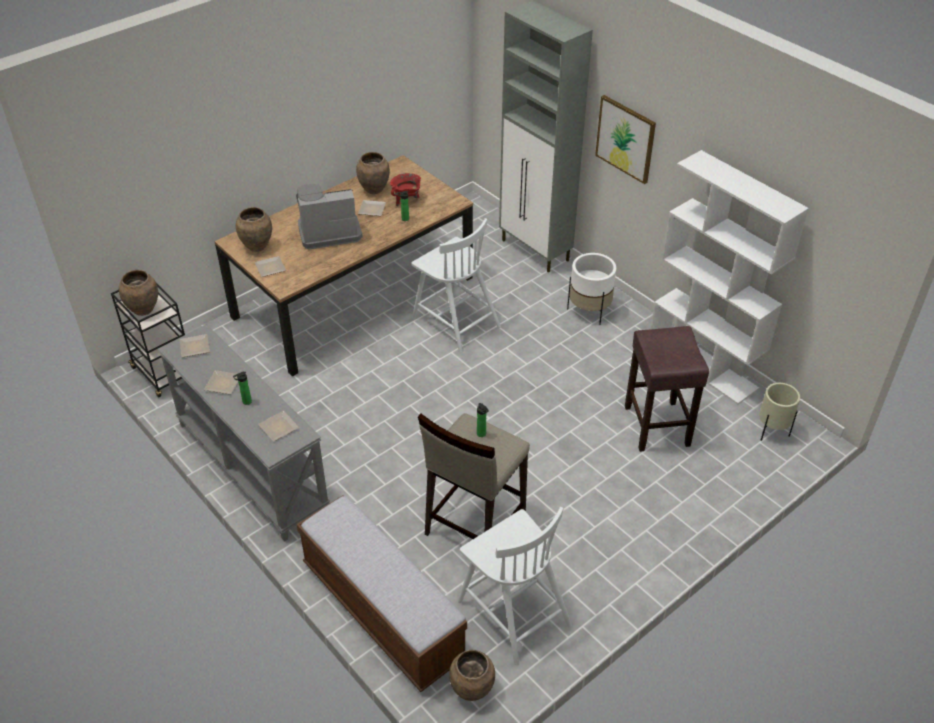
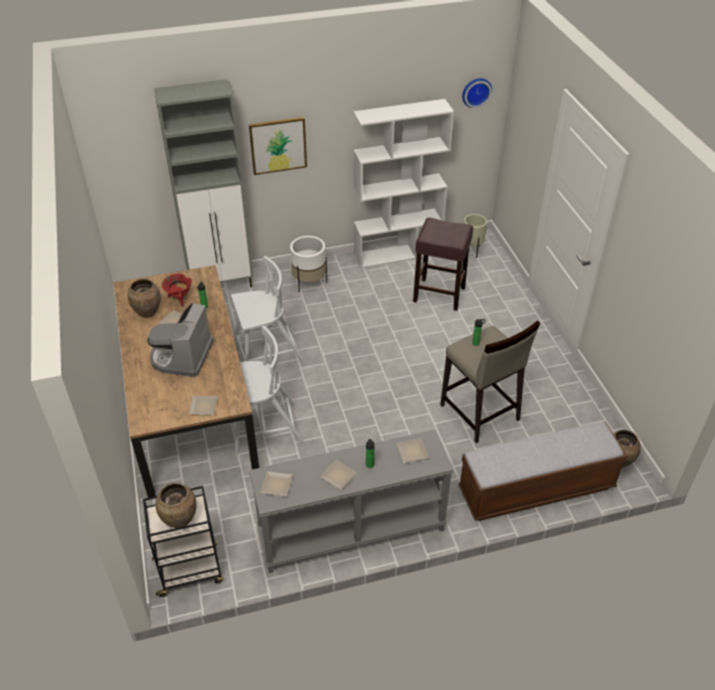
camera: 65 degrees left, 0 degrees up
brown vase [236,207,272,252] -> none
white chair [458,507,572,665] -> white chair moved to [233,326,303,454]
none -> wall clock [462,78,492,108]

